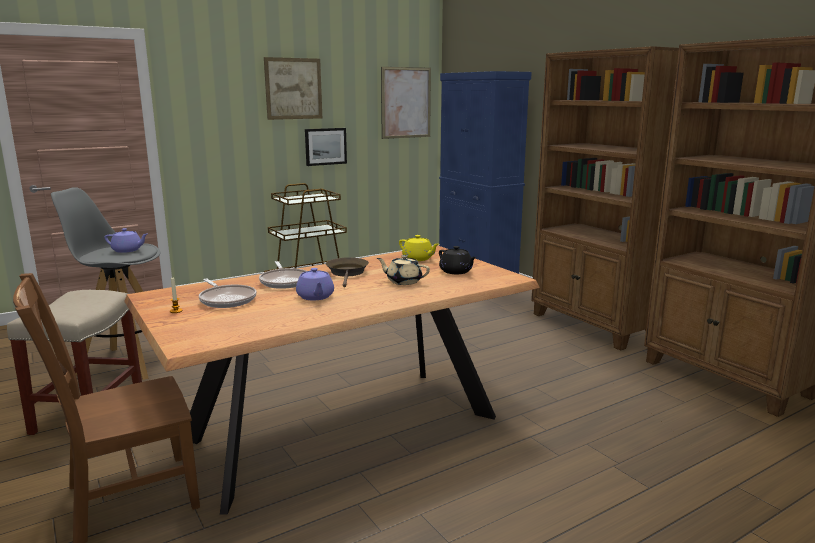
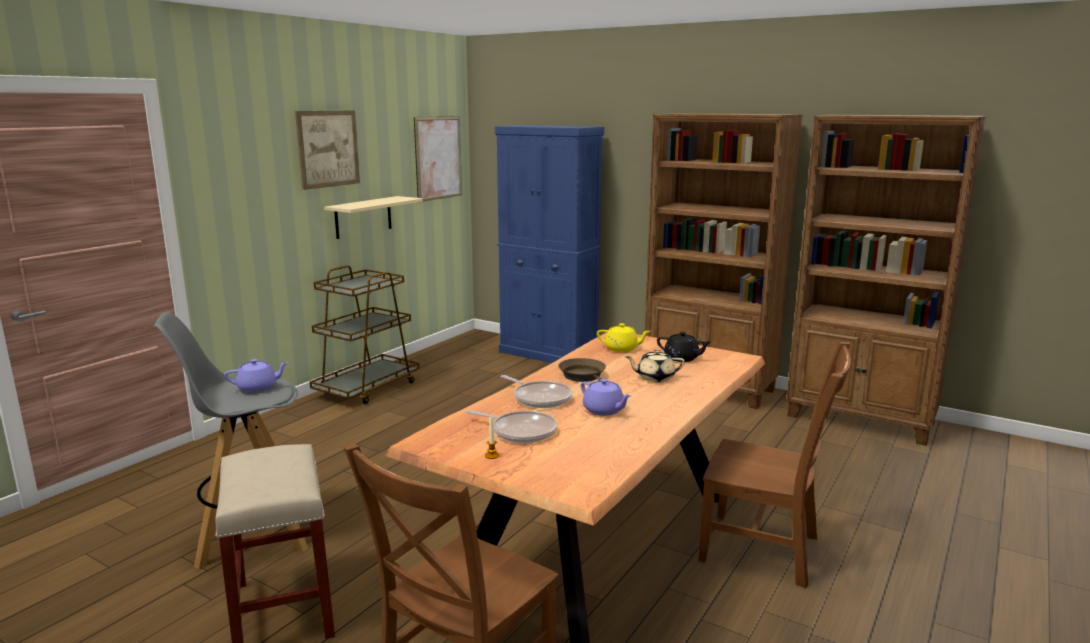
camera: 25 degrees left, 0 degrees up
picture [305,128,347,166] -> beige shelf [324,196,423,239]
none -> brown chair [699,342,851,588]

